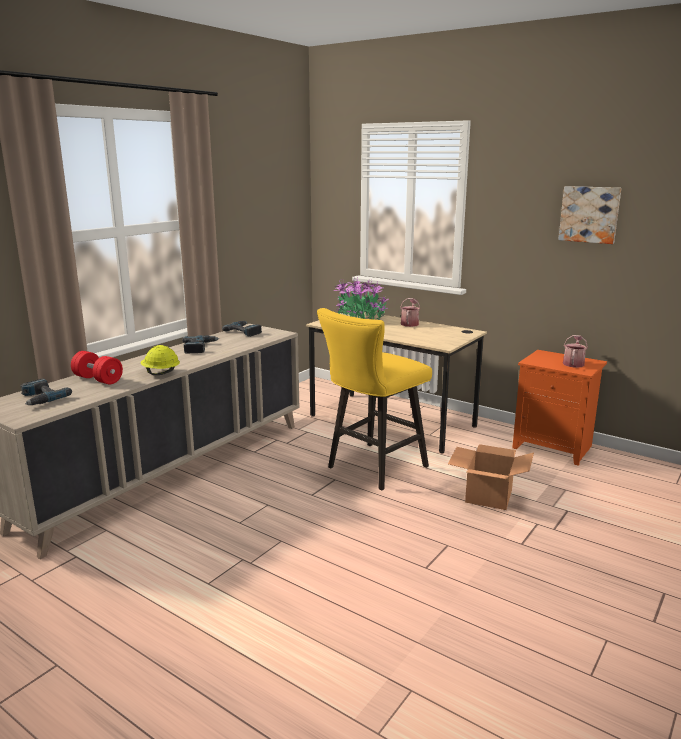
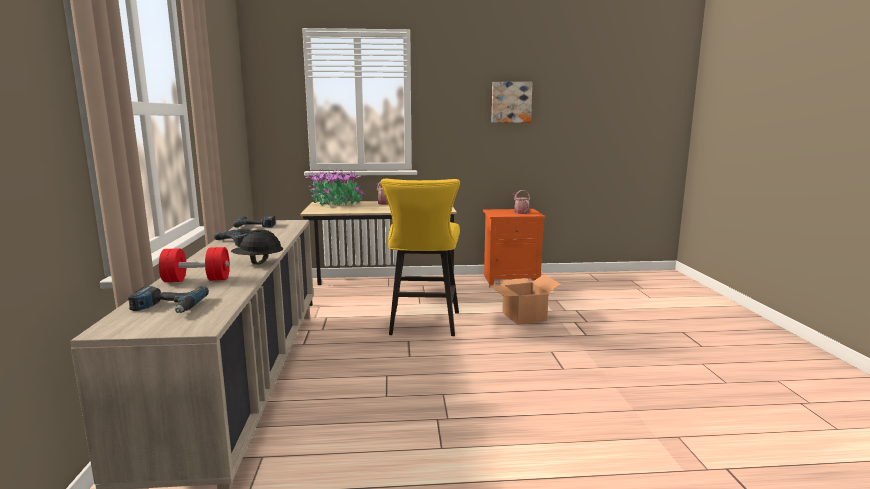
camera: 40 degrees left, 5 degrees down
yellow hard hat [141,345,180,375] -> black hard hat [231,229,283,264]

